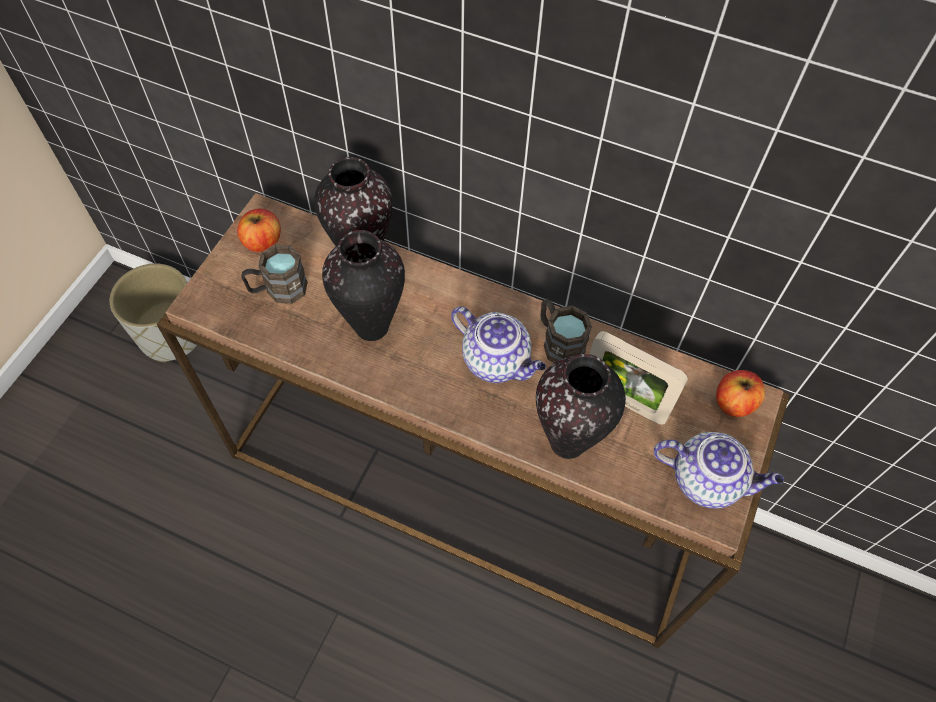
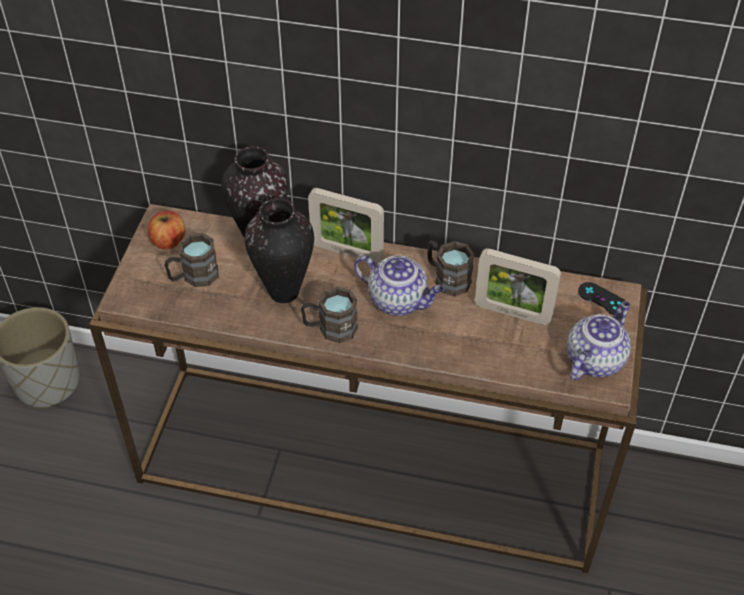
camera: 10 degrees left, 10 degrees down
vase [536,354,626,459] -> none
teapot [654,432,784,509] -> teapot turned 60 degrees counterclockwise [567,301,631,381]
apple [716,370,765,417] -> black game controller [578,282,626,315]
none -> brown mug [301,286,358,343]
none -> picture frame [308,188,384,263]

